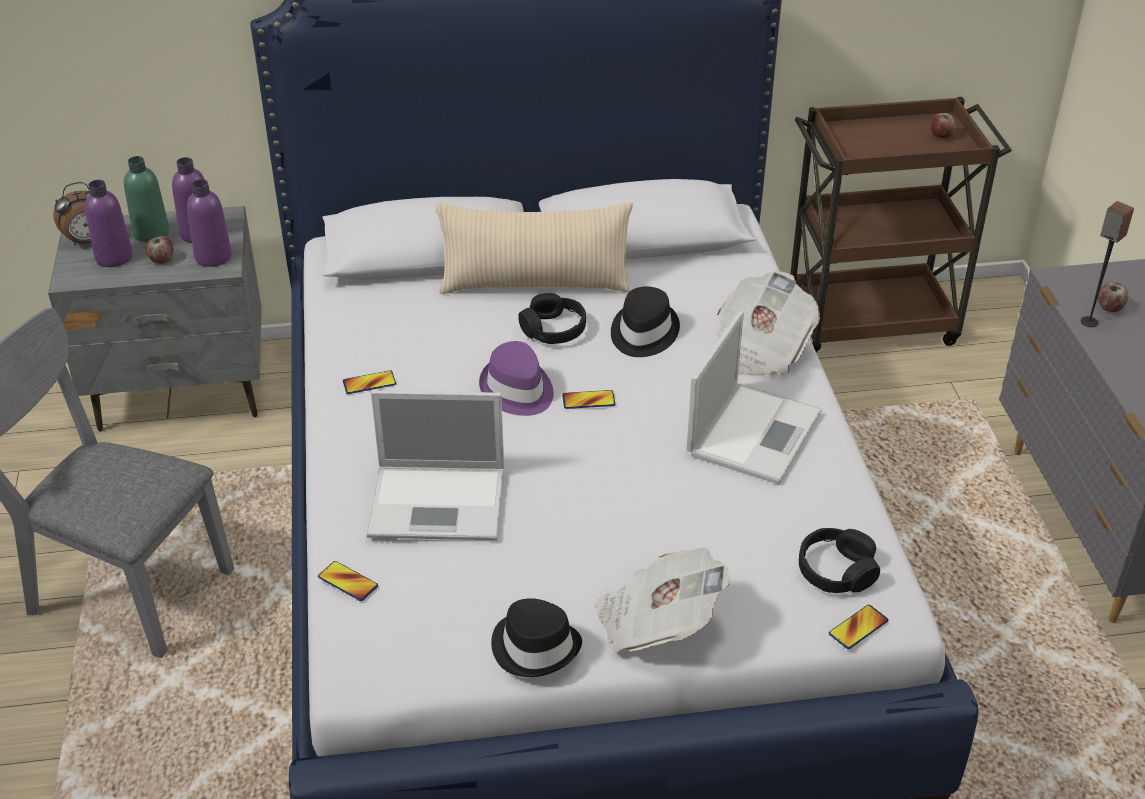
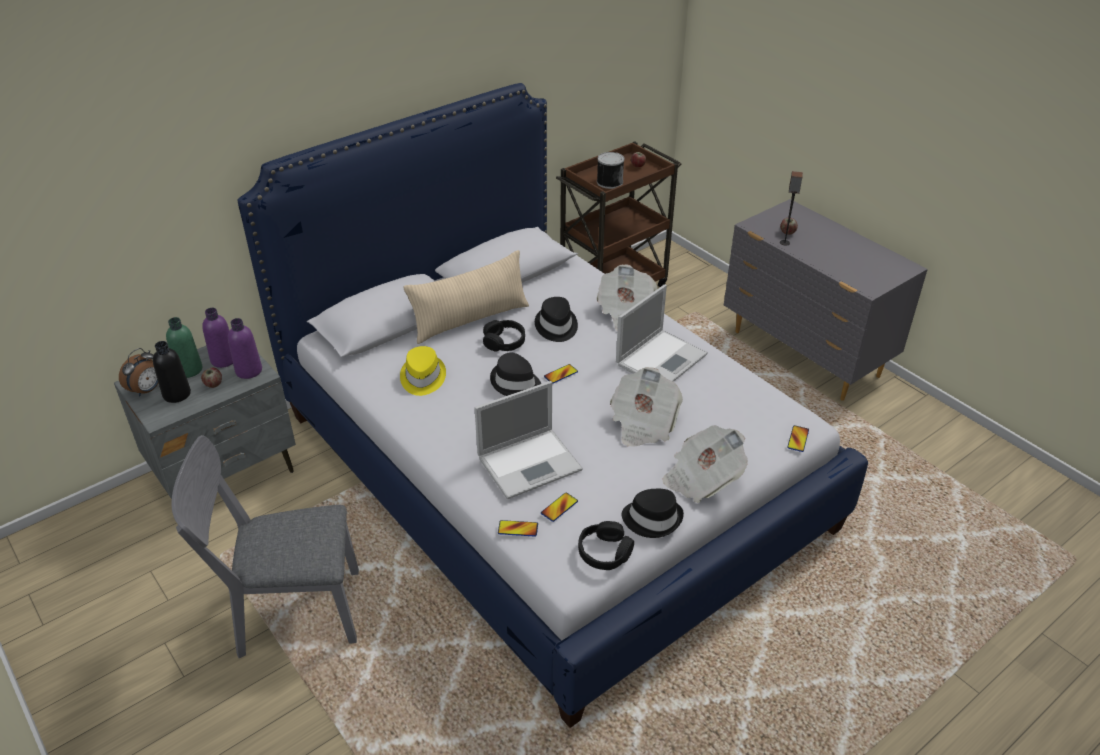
camera: 30 degrees left, 0 degrees up
purple bottle [85,180,133,267] -> black bottle [153,341,191,403]
phone [343,370,396,394] -> phone moved to [541,493,578,522]
purple hat [479,341,554,416] -> black hat [490,353,541,396]
laptop [687,311,822,484] -> laptop turned 45 degrees clockwise [616,285,708,382]
black headphones [799,528,880,593] -> black headphones moved to [578,521,634,570]
none -> yellow hat [400,346,446,396]
none -> can [597,152,624,189]
none -> newspaper [610,367,683,447]

